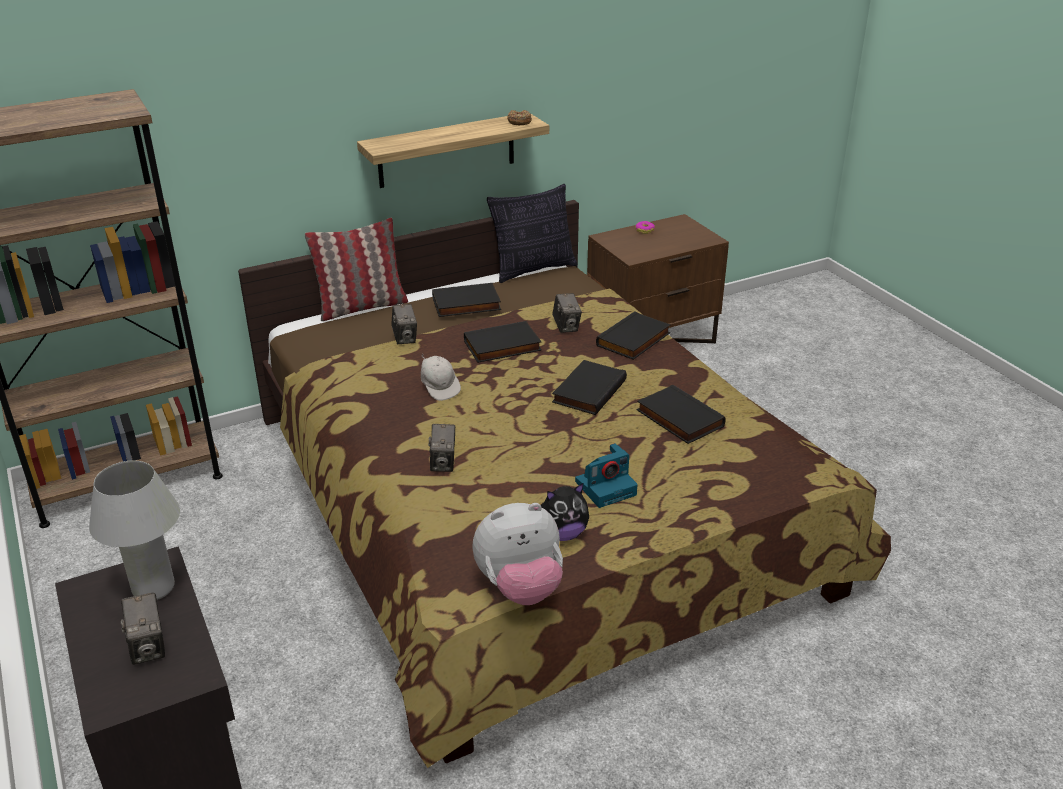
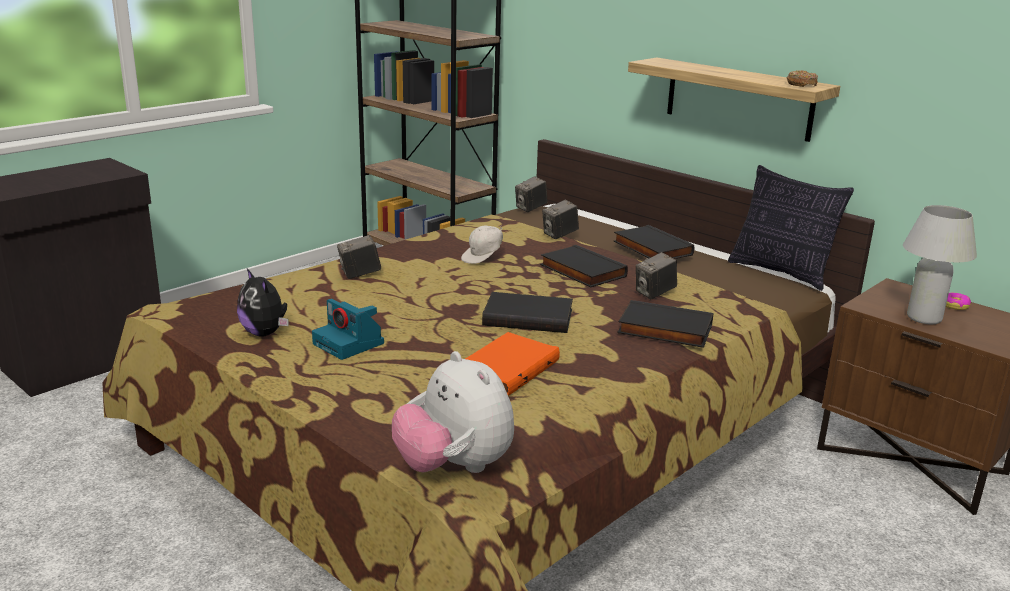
camera: 70 degrees right, 10 degrees down
white table lamp [89,460,180,600] -> white table lamp moved to [903,205,977,324]
camera [121,592,165,665] -> camera moved to [515,176,548,212]
pillow [305,218,408,321] -> none
plush toy [472,503,563,605] -> plush toy moved to [392,351,514,473]
black book [637,385,726,444] -> orange book [465,332,560,396]

